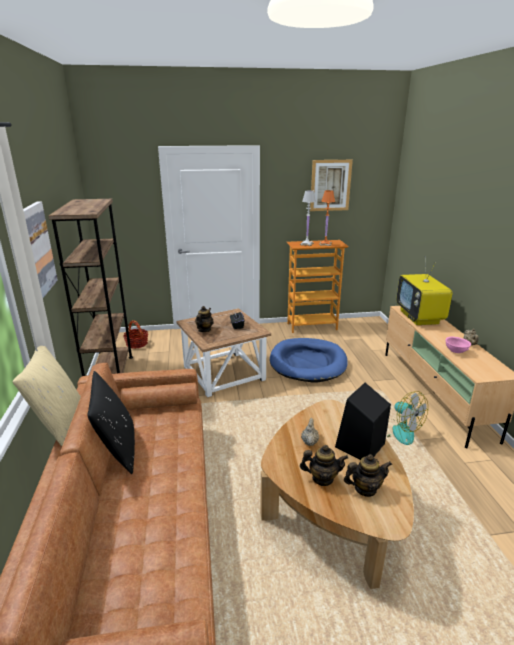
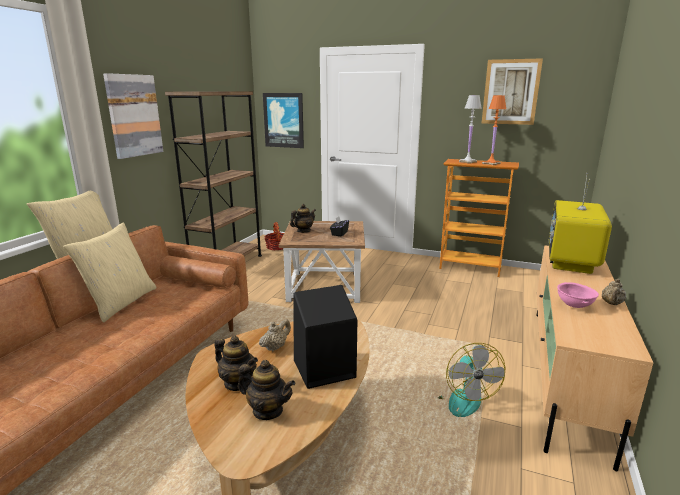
camera: 30 degrees right, 5 degrees down
black pillow [88,371,135,474] -> beige pillow [63,223,157,322]
blue dog bed [270,338,348,383] -> none
none -> picture [263,93,304,148]

